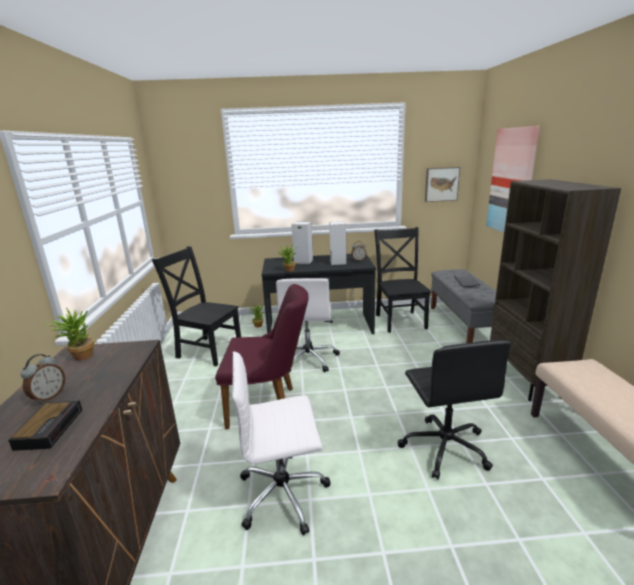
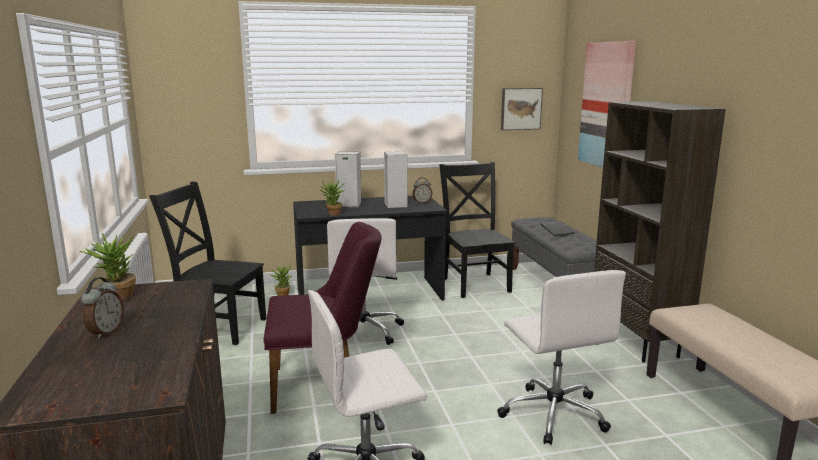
camera: 10 degrees left, 5 degrees down
alarm clock [8,400,82,451] -> none
black office chair [398,340,511,479] -> white office chair [497,270,626,445]

